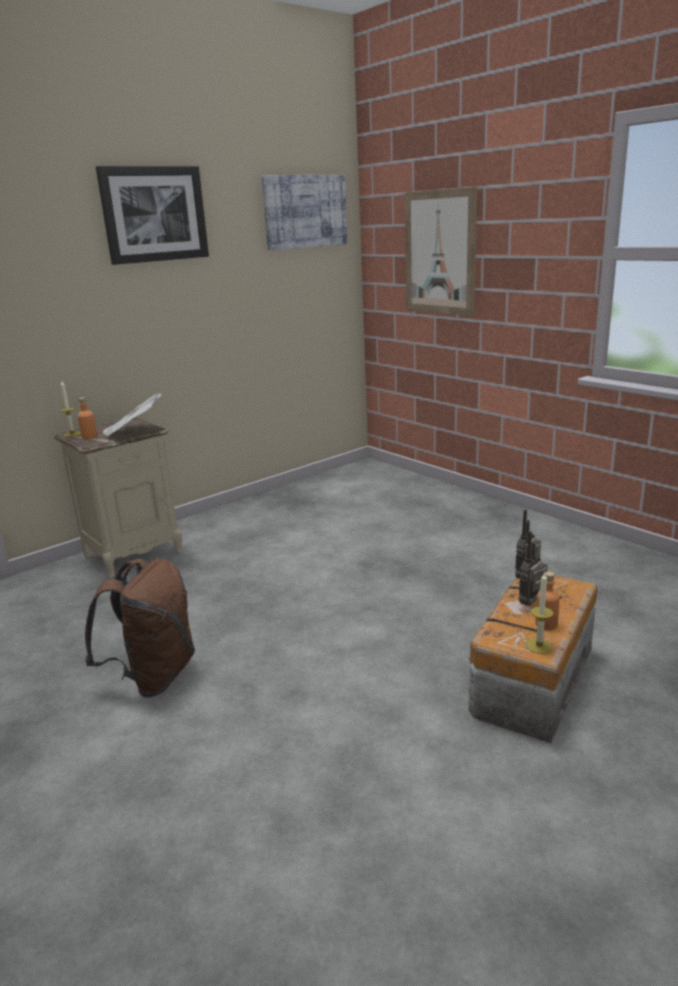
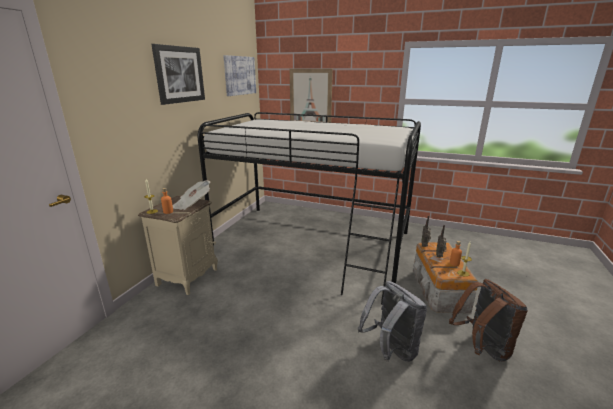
camera: 30 degrees left, 0 degrees up
brown backpack [85,558,195,698] -> brown backpack moved to [449,279,528,362]
none -> black bed [198,112,421,305]
none -> grey backpack [358,281,427,362]

